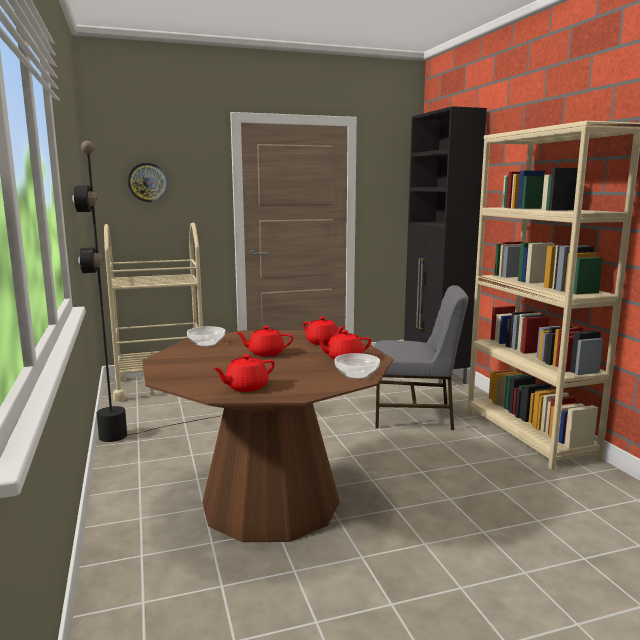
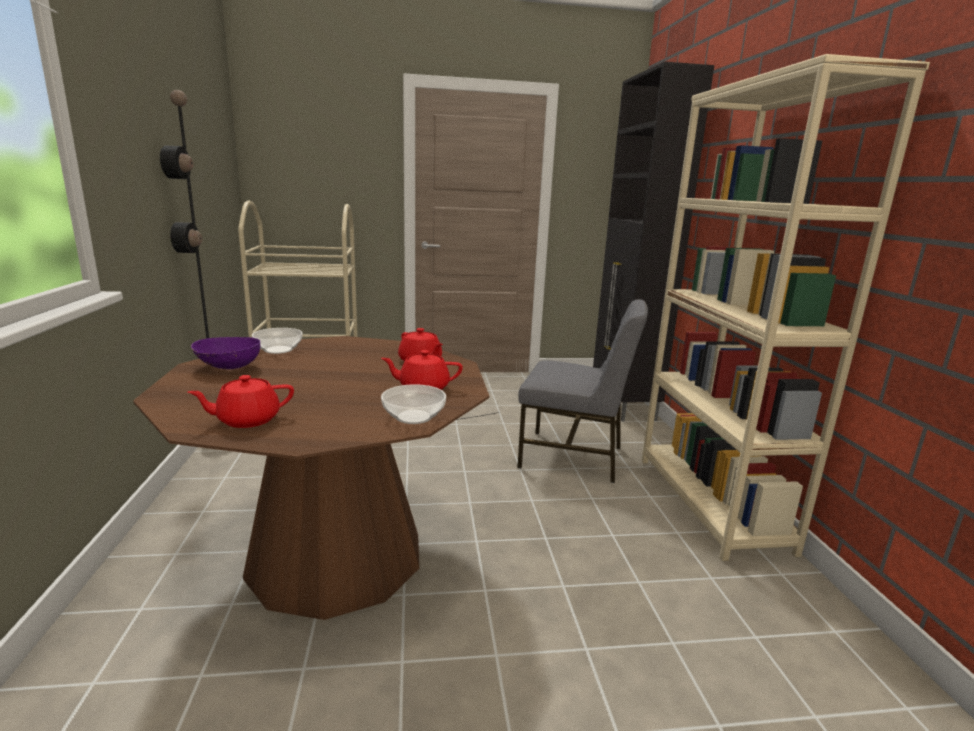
camera: 10 degrees right, 5 degrees up
wall clock [128,163,168,202] -> none
red teapot [235,326,293,357] -> none
none -> purple bowl [191,337,260,369]

